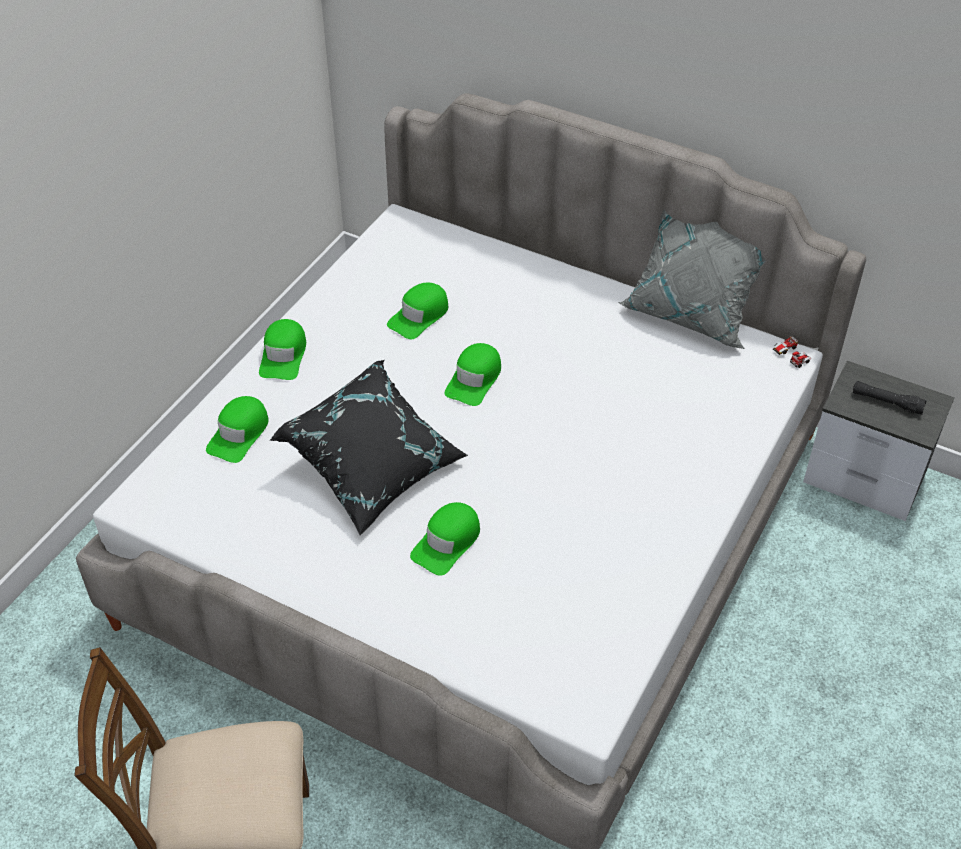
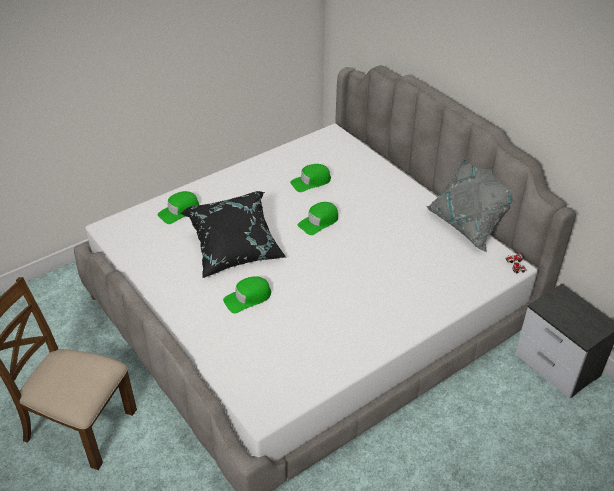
camera: 25 degrees right, 5 degrees down
green cap [259,319,306,380] -> none
black flashlight [853,381,927,415] -> none

